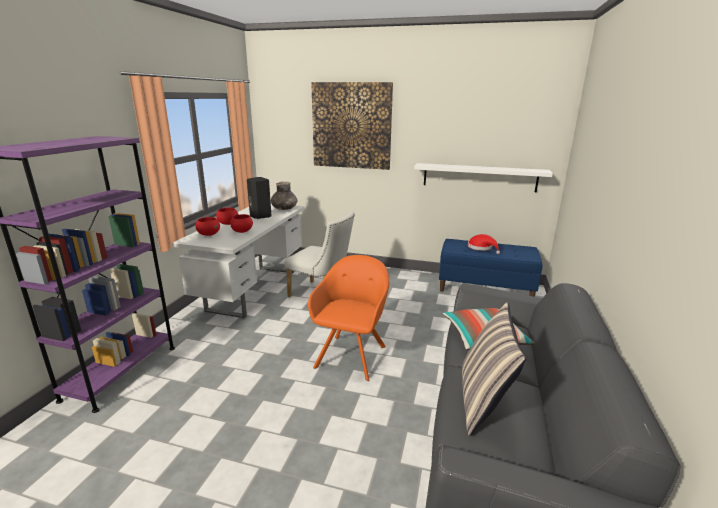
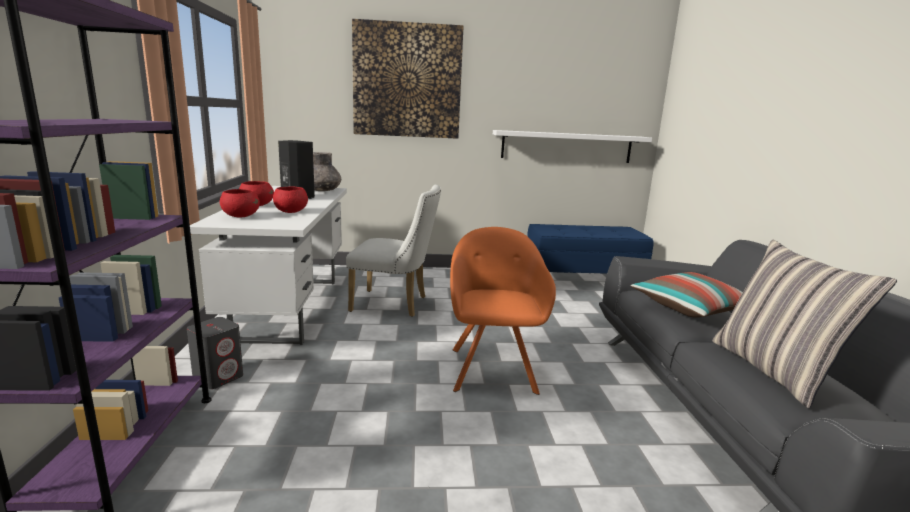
camera: 20 degrees left, 5 degrees down
red hat [468,234,500,254] -> none
none -> grey speaker [187,317,243,389]

